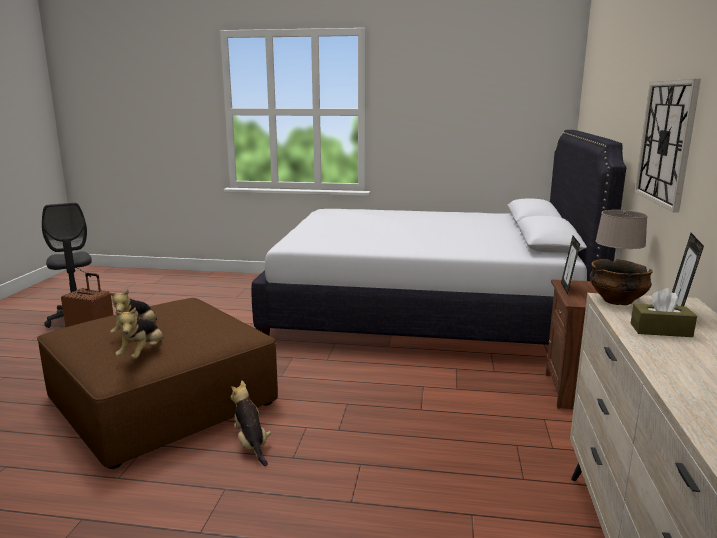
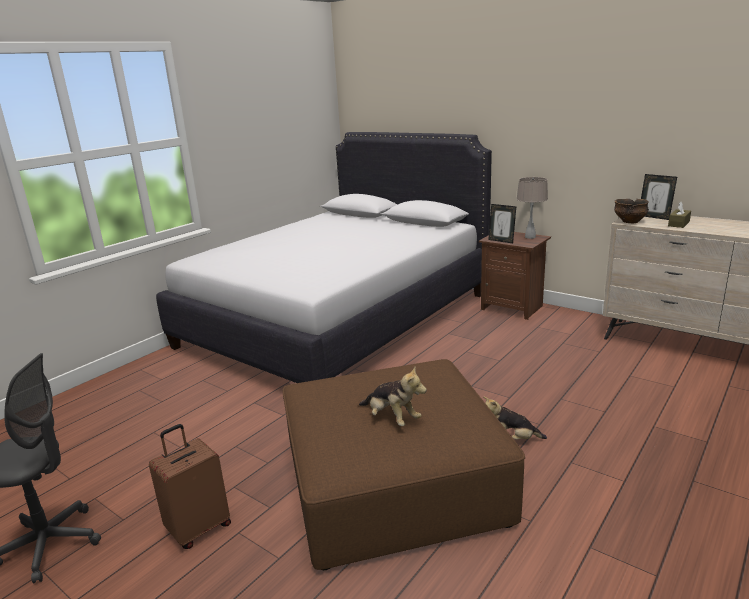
camera: 60 degrees left, 5 degrees up
plush toy [115,307,163,359] -> none
wall clock [635,79,701,213] -> none

